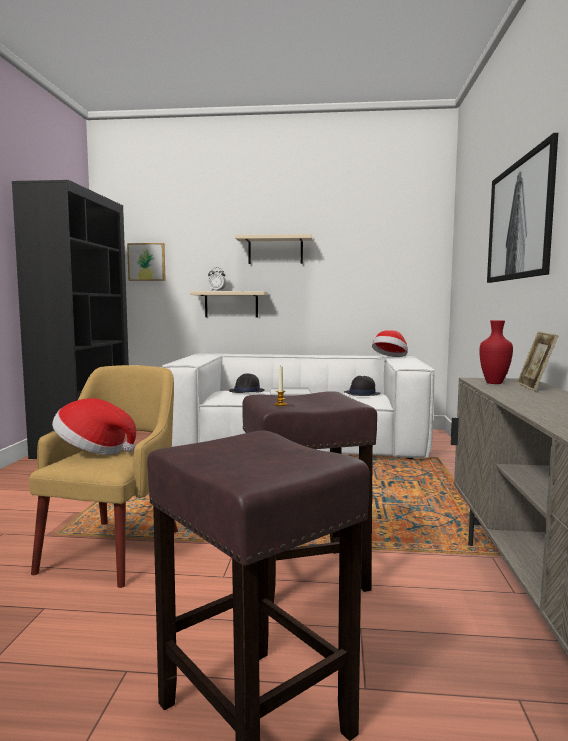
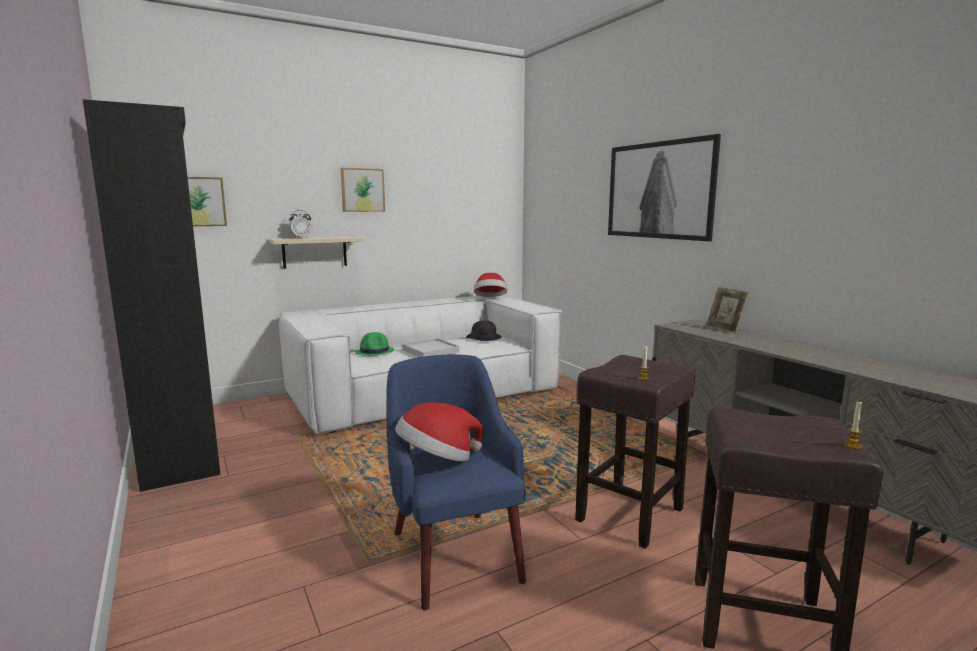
camera: 35 degrees left, 5 degrees up
yellow armchair [29,365,178,588] -> blue armchair [387,354,526,610]
black hat [229,374,265,393] -> green hat [354,332,394,356]
beige shelf [235,234,313,264] -> picture [340,168,385,212]
red vase [479,320,513,384] -> none
none -> candle [843,400,863,450]

